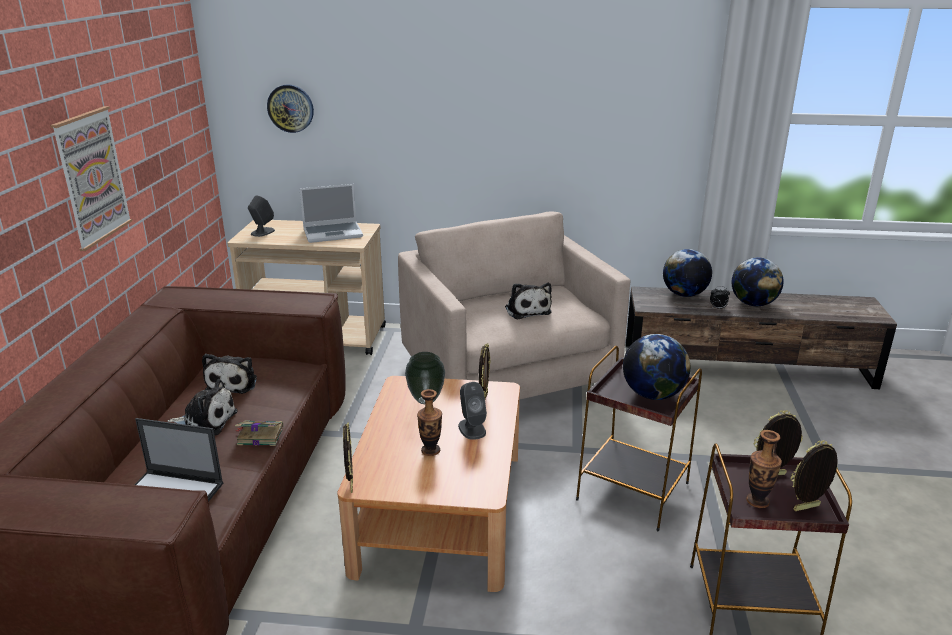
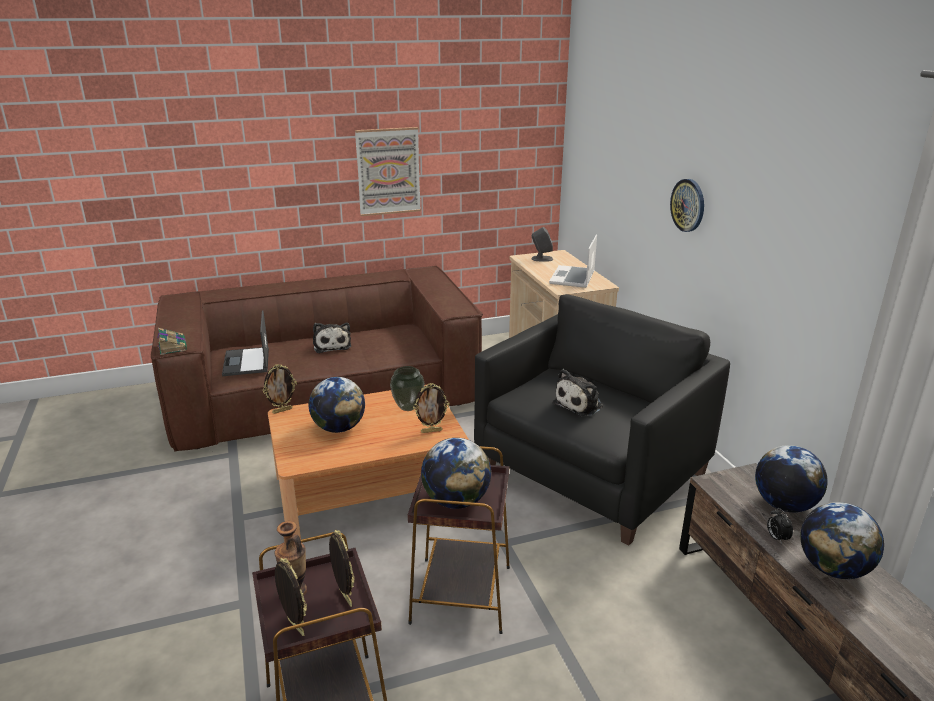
camera: 65 degrees right, 0 degrees up
plush toy [202,354,257,394] -> none
book [235,420,283,446] -> book moved to [157,328,187,355]
wall clock [267,85,314,133] -> wall clock moved to [670,179,704,232]
laptop [299,184,363,243] -> laptop turned 60 degrees clockwise [549,234,597,288]
beige armchair [398,211,631,399] -> black armchair [474,295,730,546]
vase [417,389,442,456] -> globe [309,377,365,433]
grey speaker [458,382,487,440] -> none

